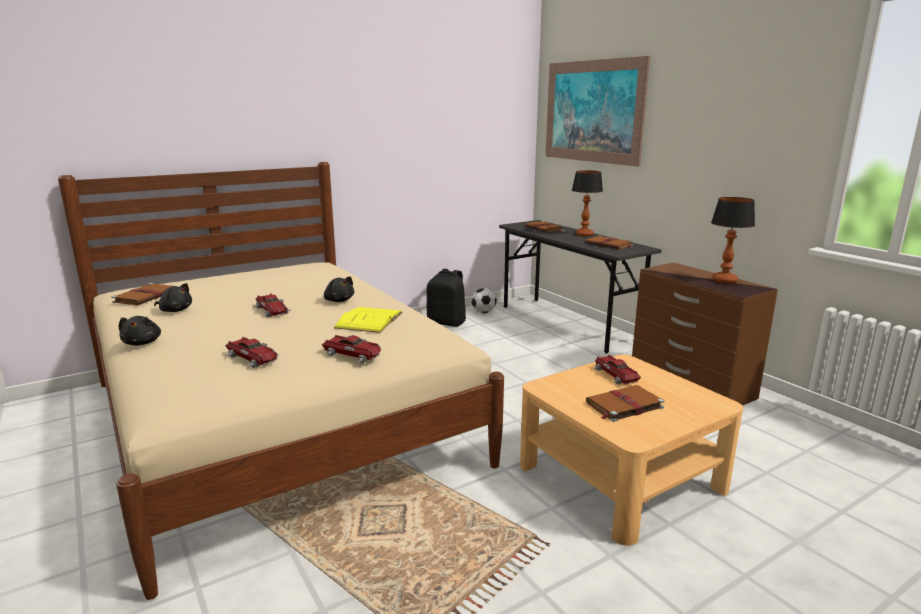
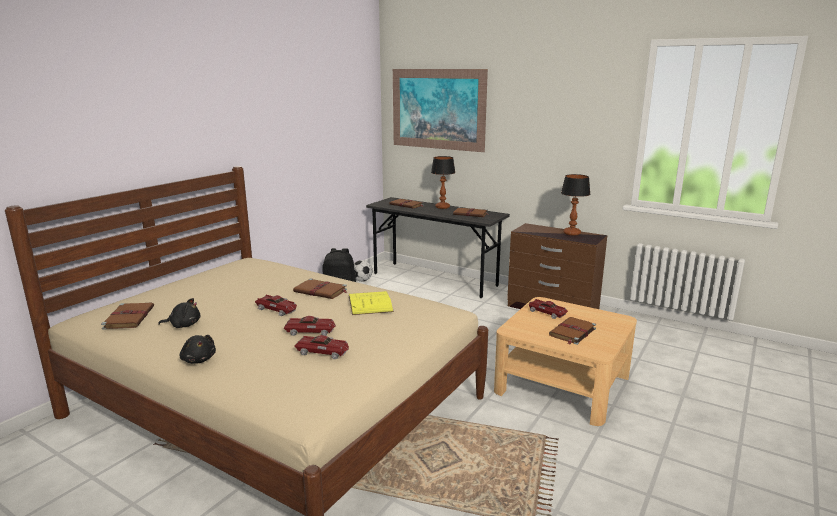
camera: 25 degrees left, 0 degrees up
toy car [322,335,381,363] -> toy car moved to [284,316,336,336]
black plush toy [324,276,354,302] -> brown book [293,278,347,299]

